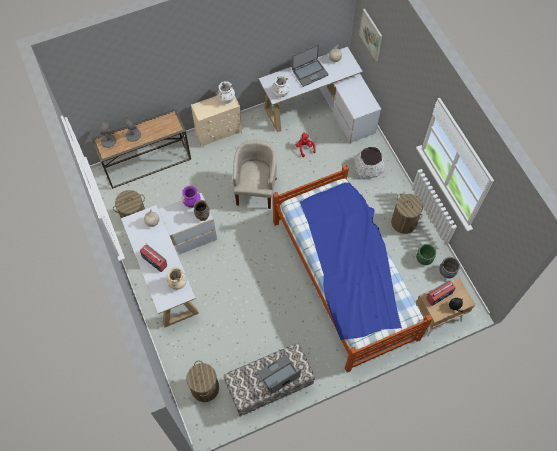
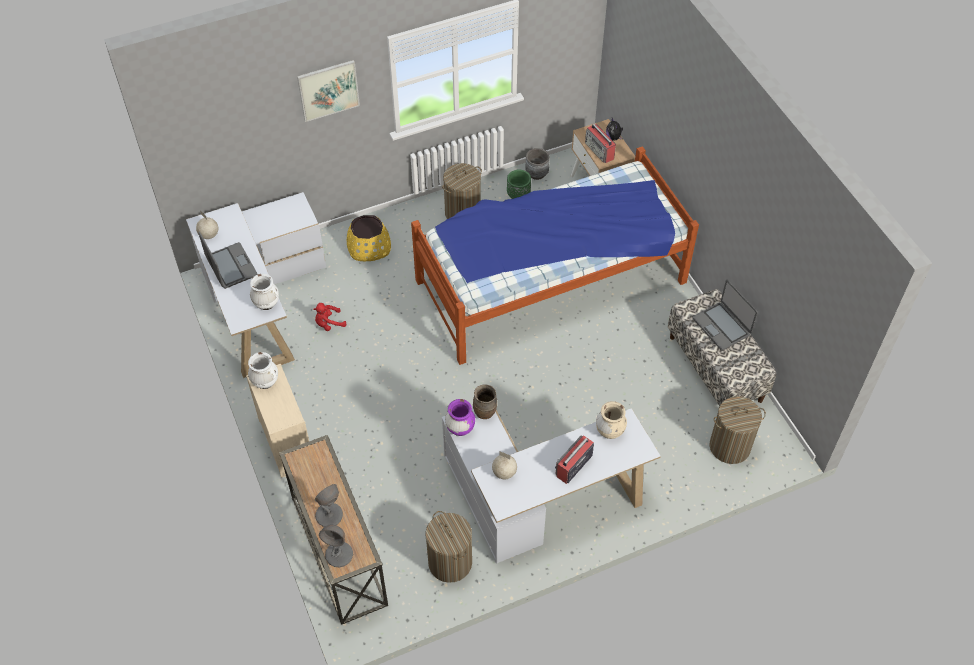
camera: 90 degrees left, 10 degrees down
beige armchair [233,139,277,209] -> none
white planter [355,147,384,178] -> yellow planter [347,215,391,261]
picture [359,8,382,61] -> picture moved to [297,60,360,122]

